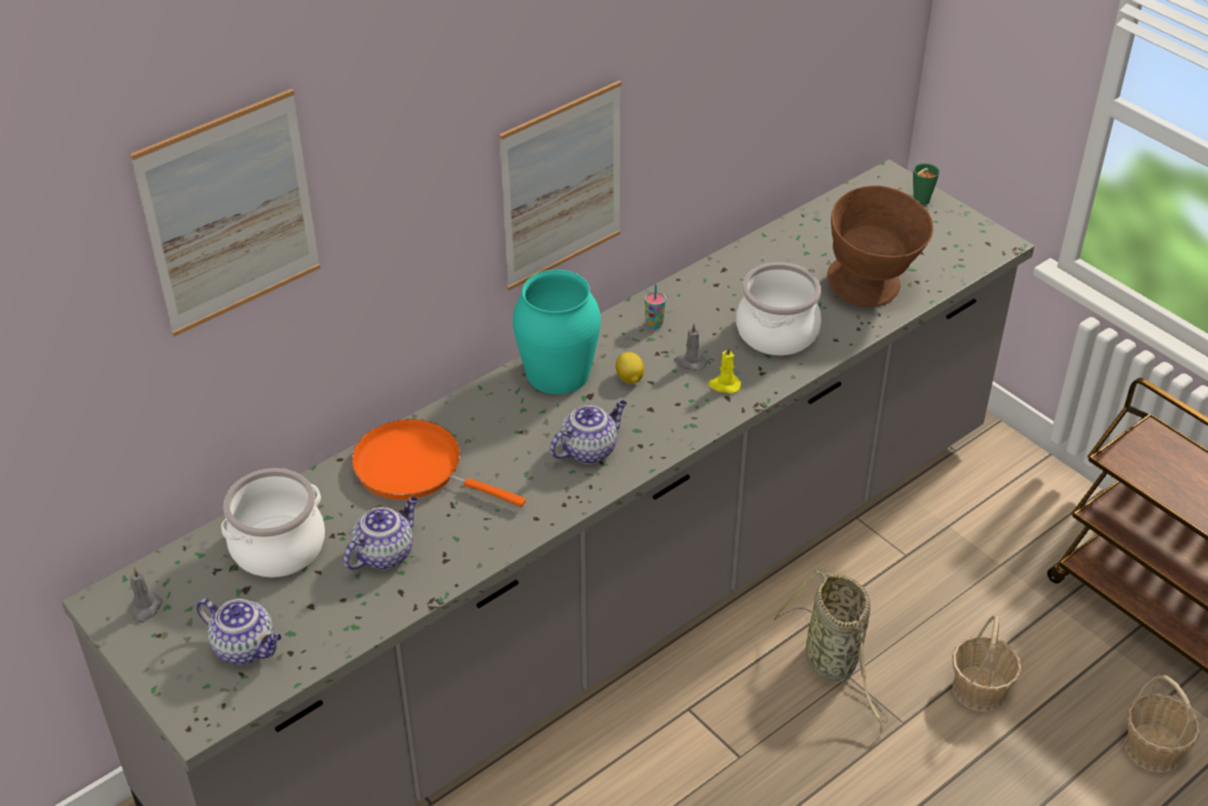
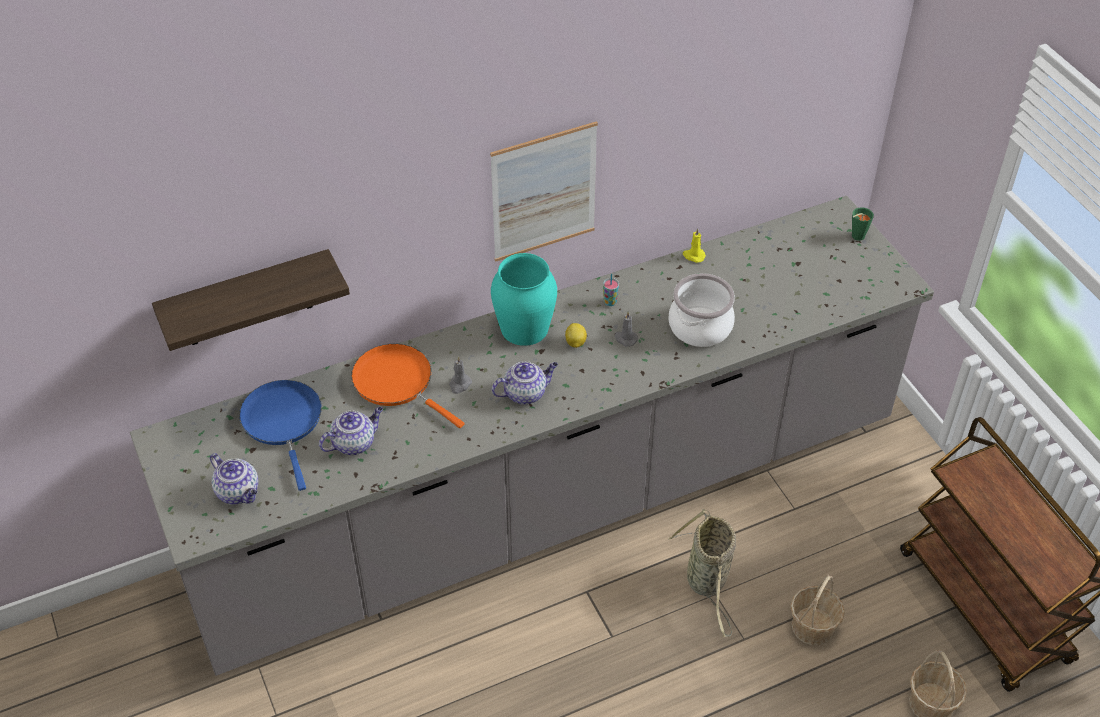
camera: 15 degrees right, 5 degrees up
grey candle [129,567,163,623] -> grey candle moved to [449,356,472,394]
picture [130,89,320,337] -> none
cooking pot [221,468,325,577] -> blue frying pan [239,380,322,491]
yellow candle [708,345,741,393] -> yellow candle moved to [683,228,706,263]
brown bowl [827,186,934,307] -> none
none -> shelf [152,249,350,351]

